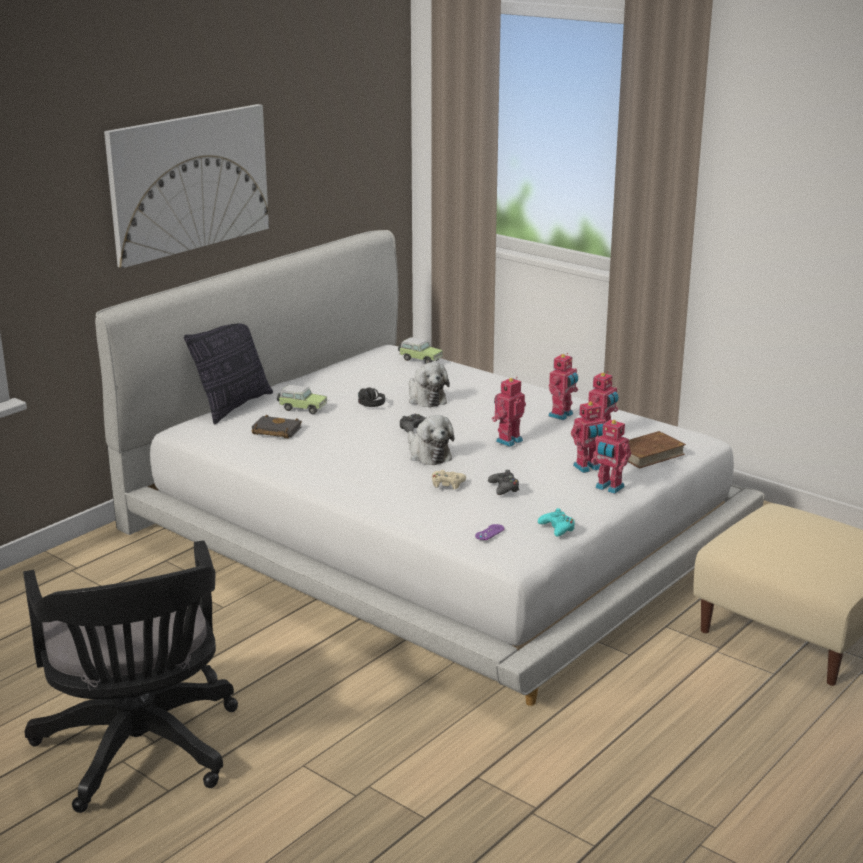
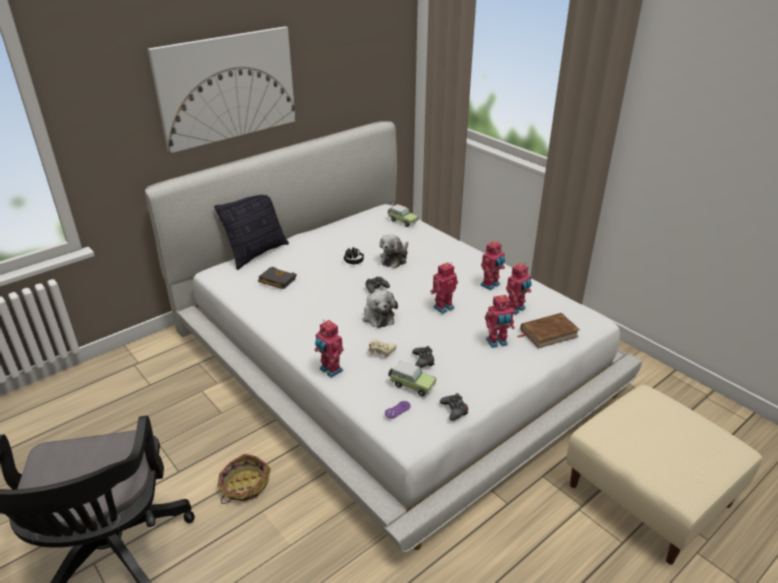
camera: 10 degrees right, 10 degrees up
toy car [277,385,327,414] -> toy car moved to [388,361,436,396]
plush toy [409,362,450,408] -> plush toy turned 45 degrees clockwise [380,234,408,268]
turquoise game controller [538,508,575,537] -> black game controller [440,393,468,421]
toy robot [591,419,631,494] -> toy robot moved to [315,320,344,378]
none -> basket [217,454,271,504]

